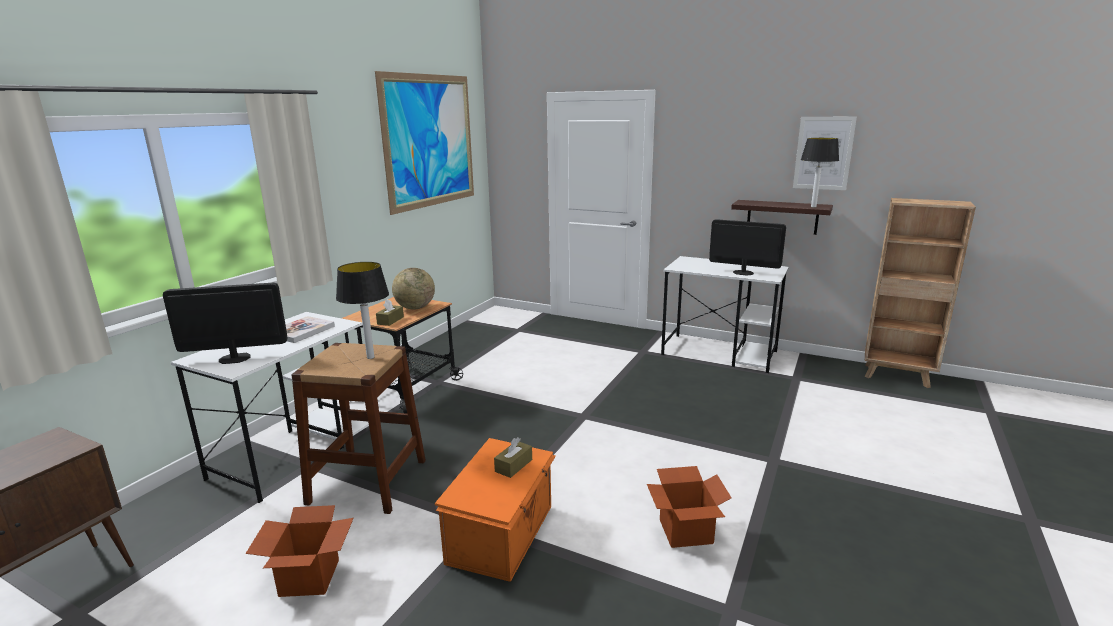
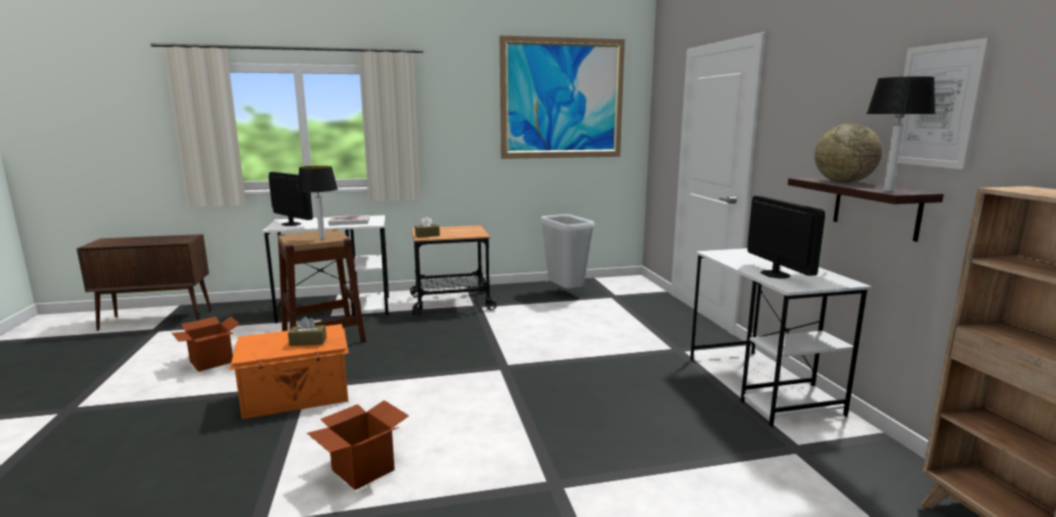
camera: 50 degrees right, 5 degrees down
globe [392,268,435,310] -> globe moved to [815,123,882,183]
none -> grey trash can [540,214,595,289]

